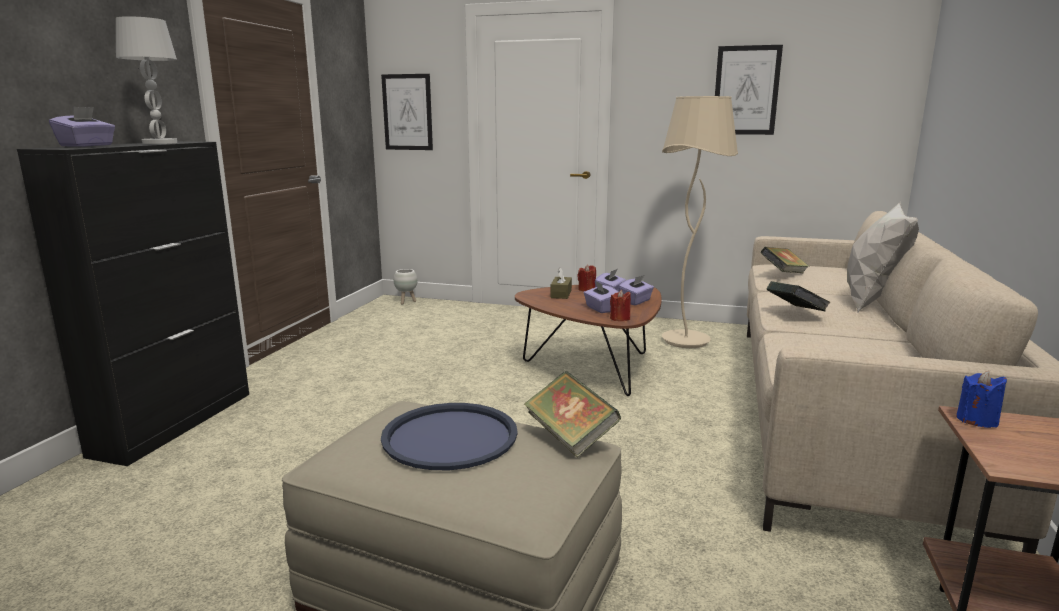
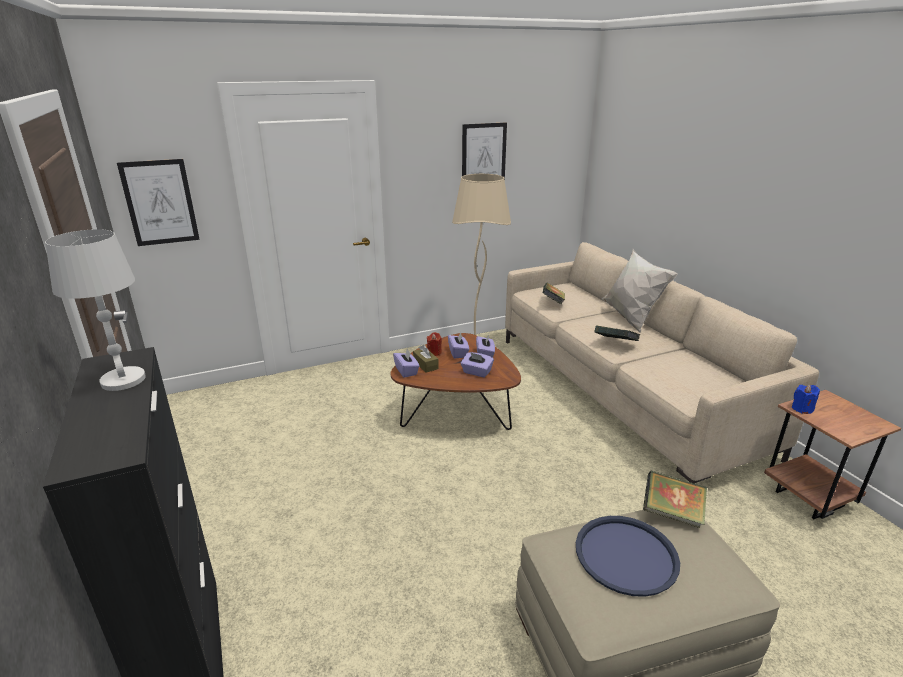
camera: 40 degrees left, 10 degrees up
purple tissue box [49,106,115,147] -> purple tissue box moved to [393,349,419,378]
white planter [394,269,417,305] -> none
red candle [610,290,631,321] -> none

